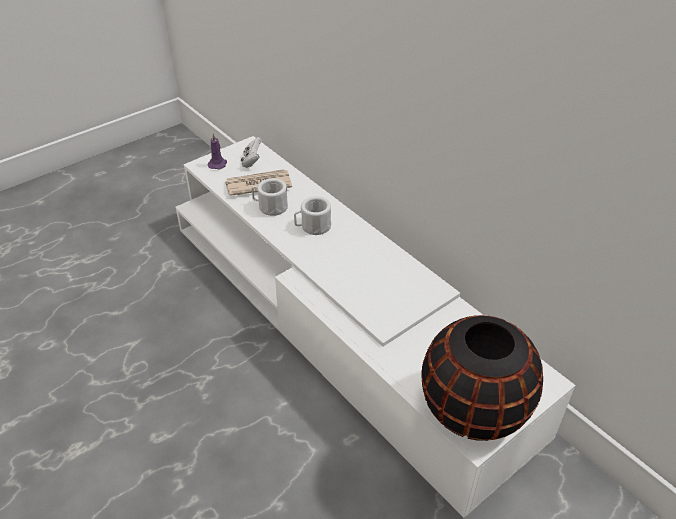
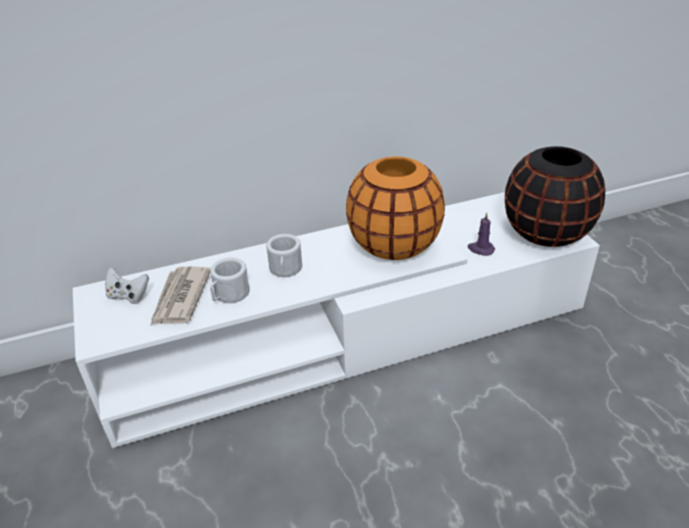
camera: 70 degrees left, 5 degrees down
purple candle [207,133,227,170] -> purple candle moved to [468,213,495,256]
none -> orange vase [346,157,445,260]

